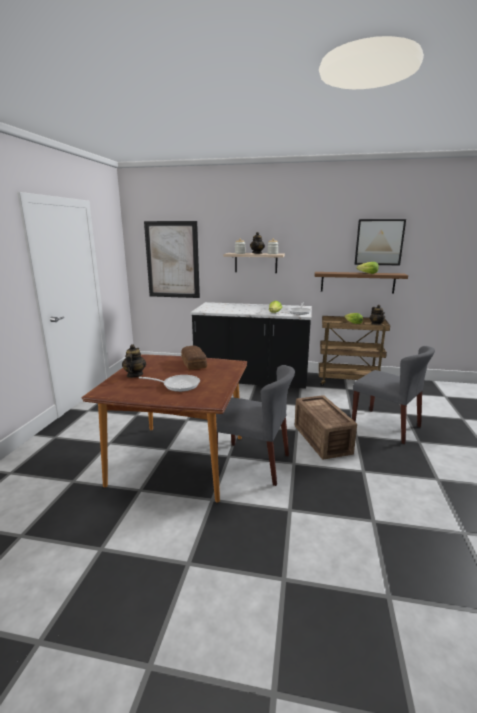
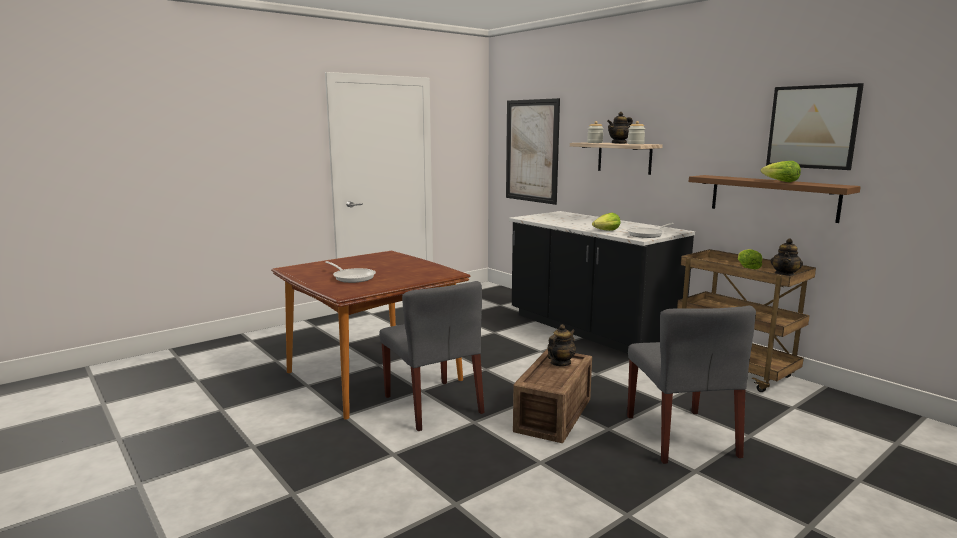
camera: 40 degrees right, 5 degrees down
teapot [122,344,146,378] -> teapot moved to [547,324,576,366]
bread [181,345,207,370] -> none

